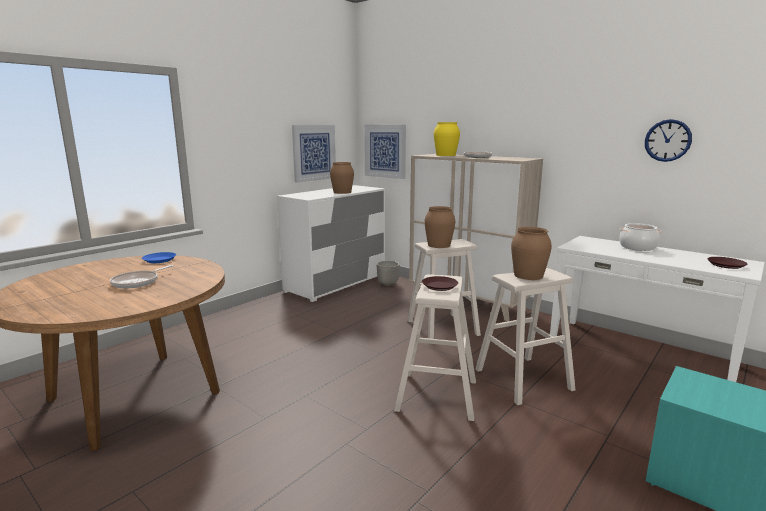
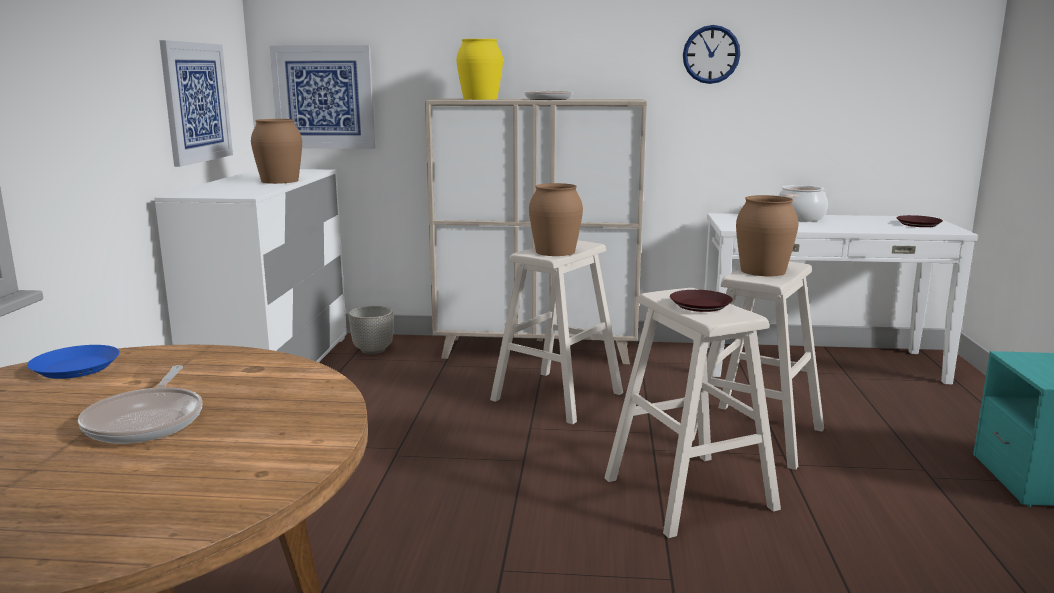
camera: 35 degrees left, 0 degrees up
wall clock [645,119,692,162] -> wall clock moved to [683,25,740,84]

